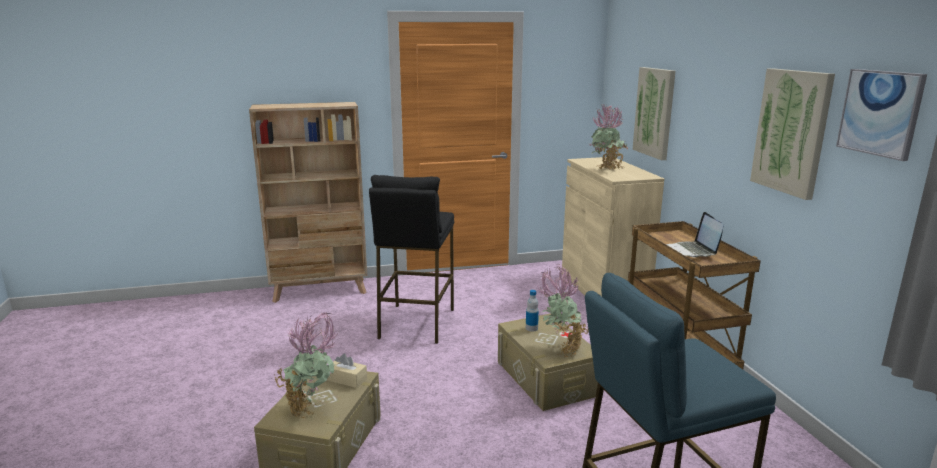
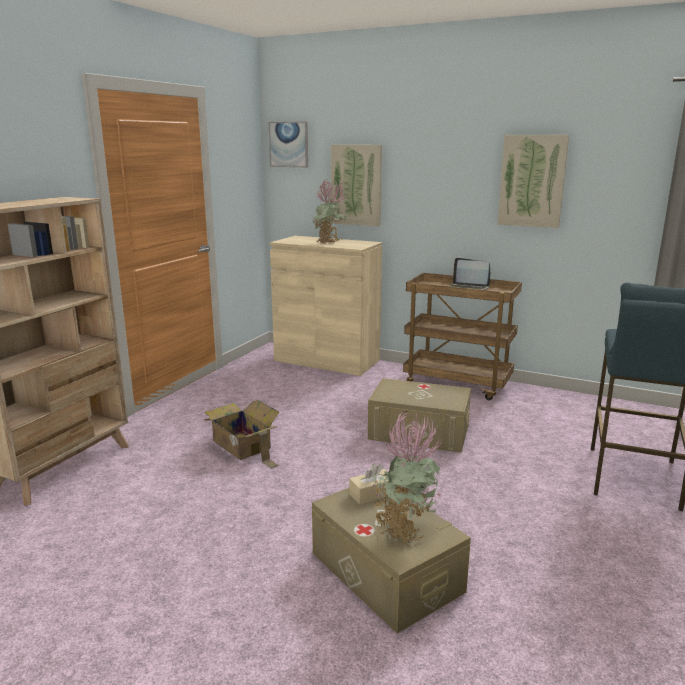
camera: 50 degrees left, 0 degrees up
black stool [369,175,454,344] -> cardboard box [204,400,279,469]
bottle [526,290,539,332] -> none
potted plant [537,265,588,358] -> none
picture [836,69,927,161] -> picture moved to [269,121,308,167]

